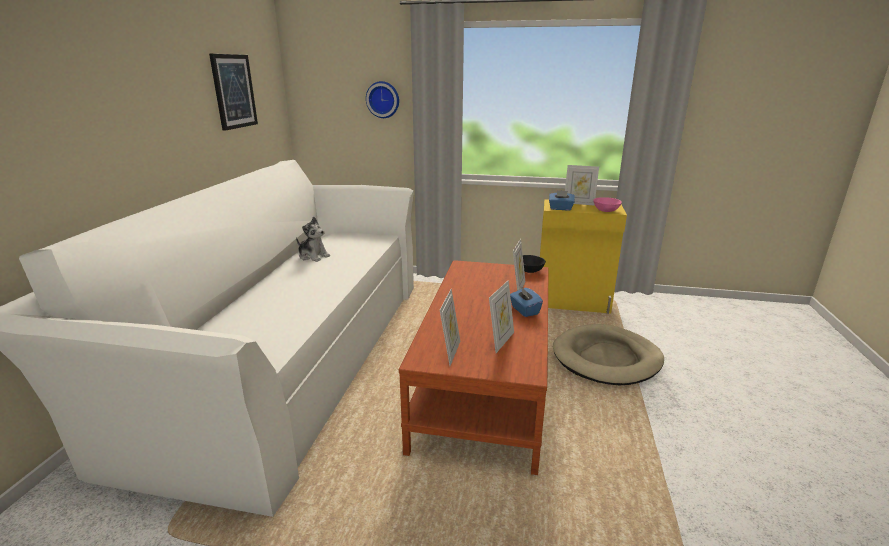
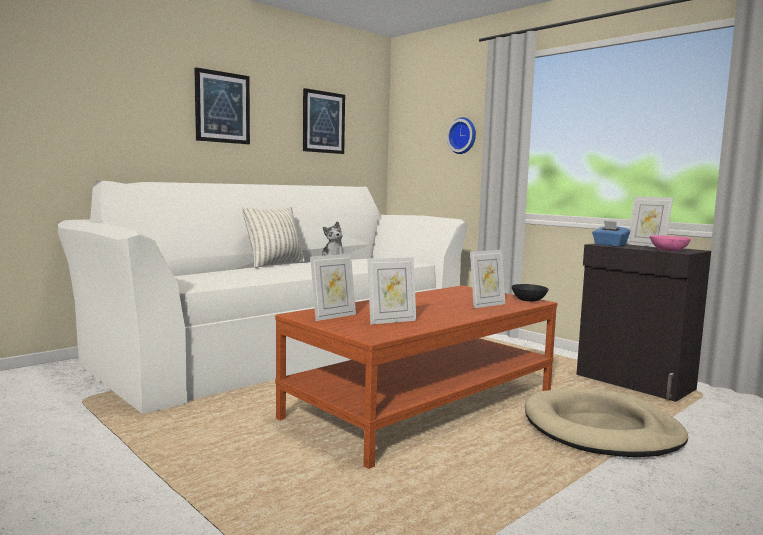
camera: 35 degrees right, 15 degrees down
blue tissue box [510,287,543,317] -> none
yellow cabinet [540,199,627,314] -> black cabinet [576,243,711,402]
none -> picture [195,67,250,144]
none -> pillow [242,207,305,268]

